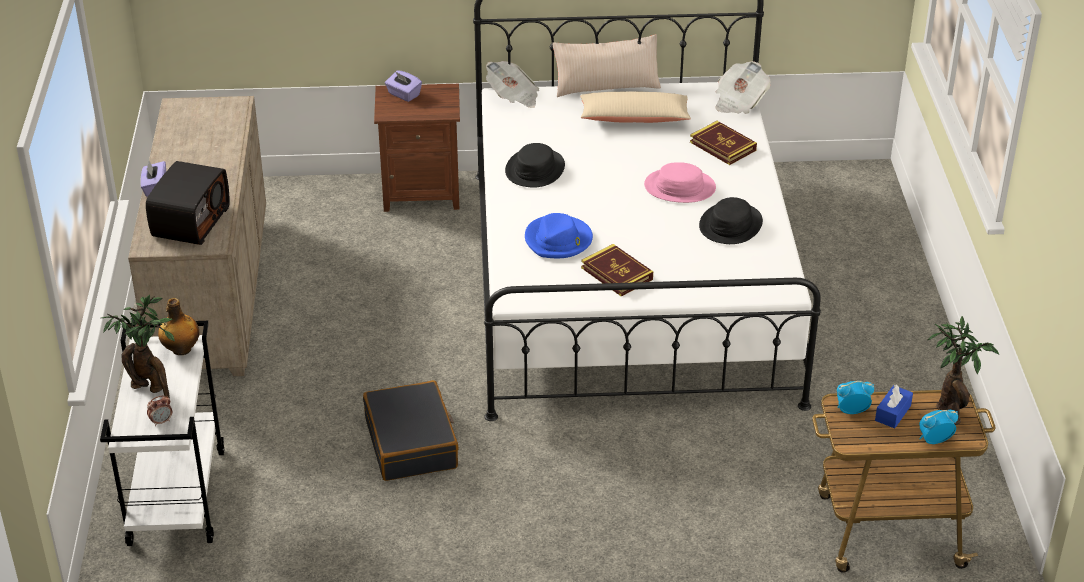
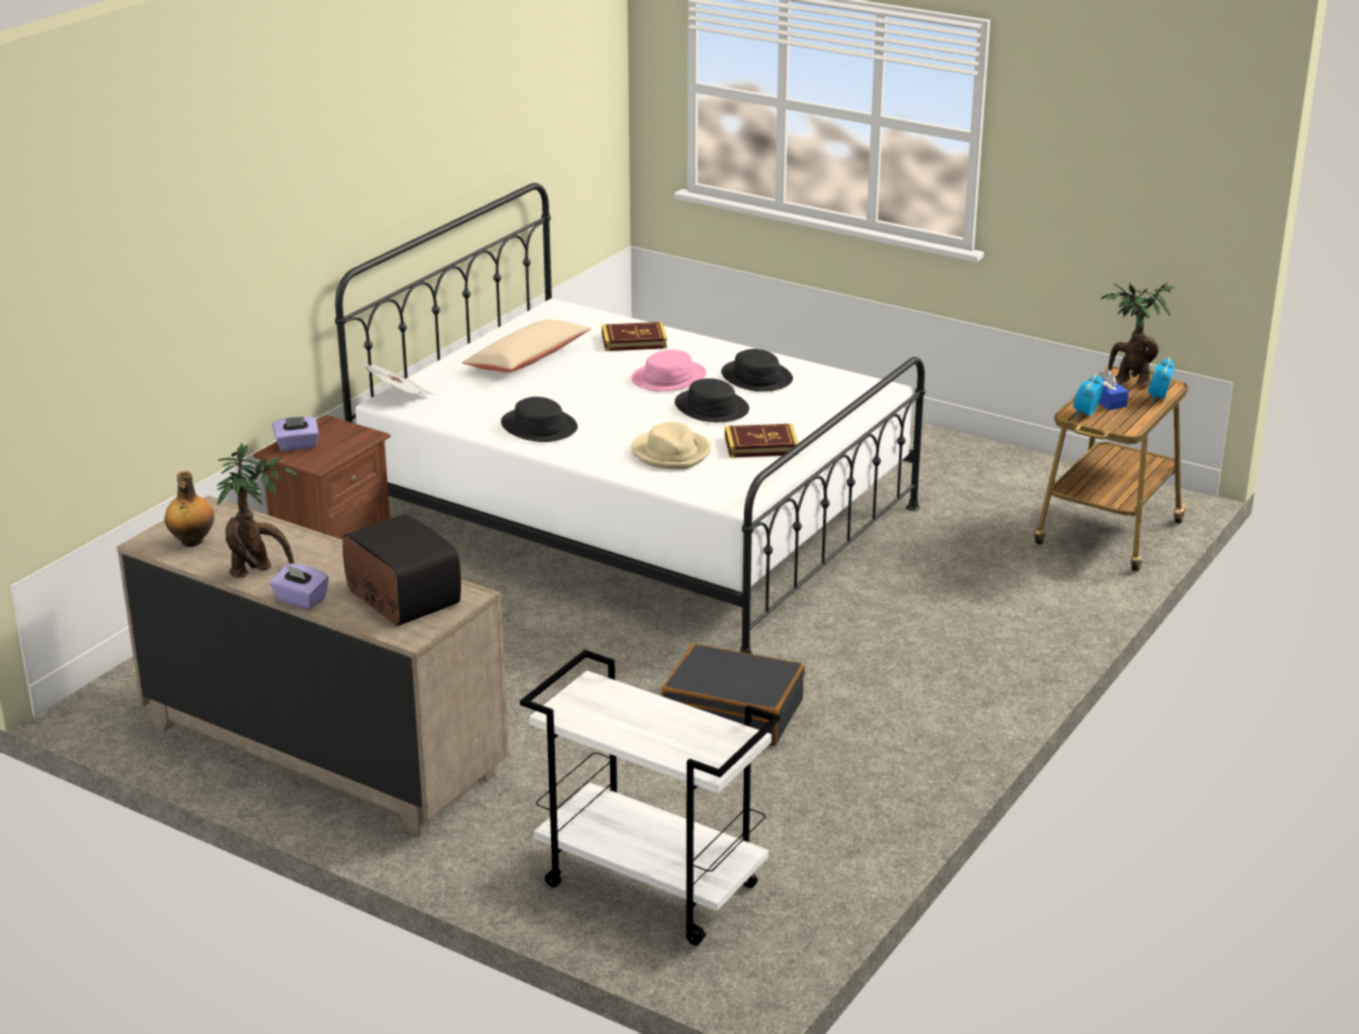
camera: 55 degrees left, 10 degrees down
potted plant [101,295,175,399] -> potted plant moved to [216,442,298,578]
alarm clock [147,395,172,426] -> none
bottle [158,298,199,355] -> bottle moved to [165,471,214,547]
blue hat [525,213,593,258] -> beige hat [631,422,711,469]
beige pillow [552,34,661,97] -> none
newspaper [715,61,771,114] -> none
none -> black hat [675,378,749,422]

